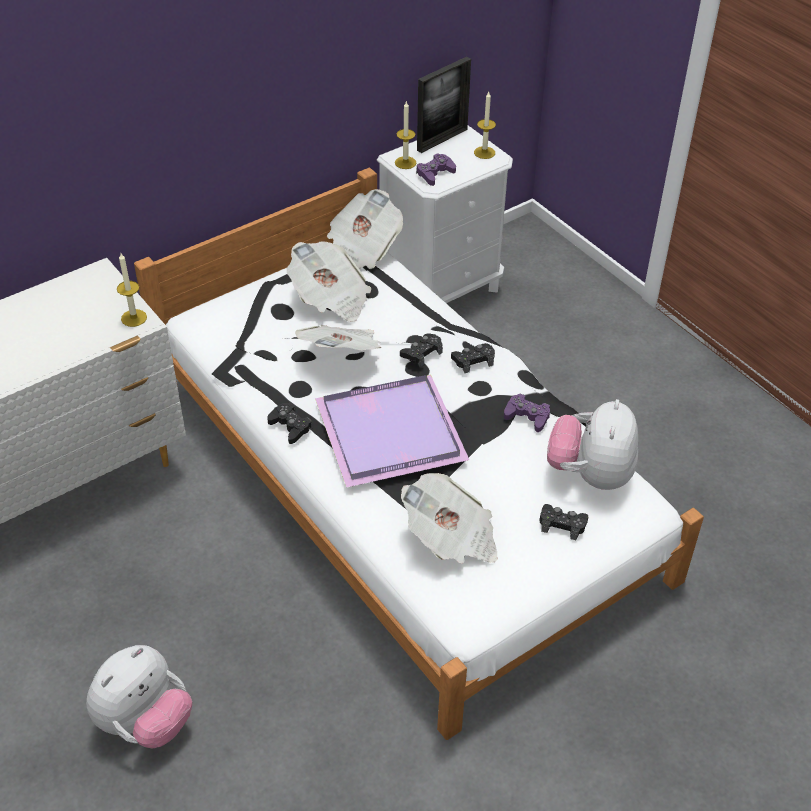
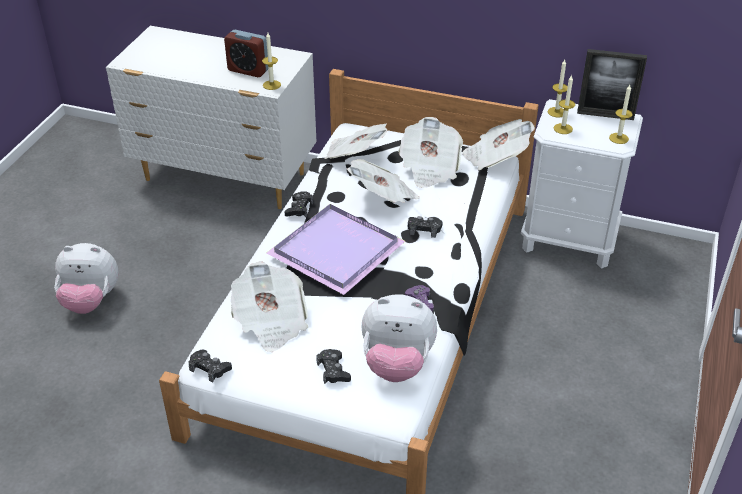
camera: 55 degrees right, 5 degrees down
purple game controller [416,153,456,186] -> candle [554,75,575,134]
black game controller [451,343,495,373] -> black game controller moved to [188,349,232,383]
plush toy [547,399,638,490] -> plush toy turned 150 degrees counterclockwise [362,294,437,382]
none -> alarm clock [224,30,268,77]
none -> newspaper [324,124,387,159]

